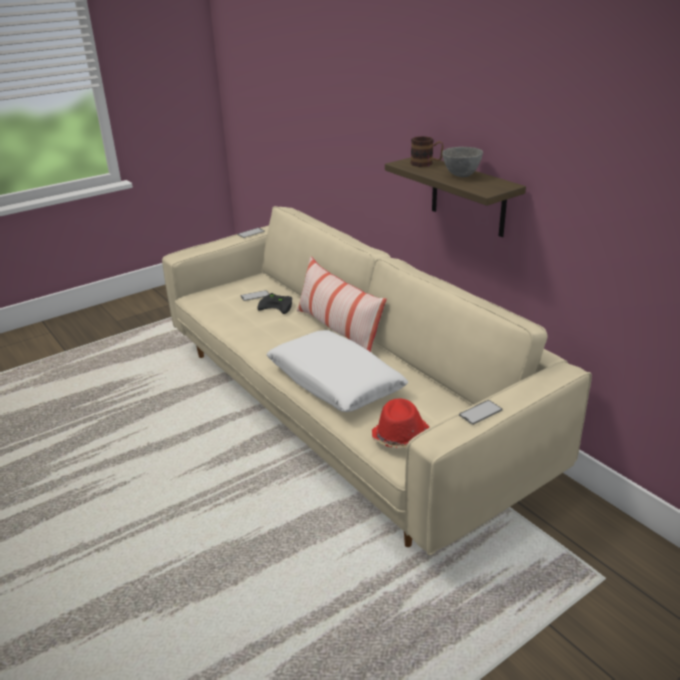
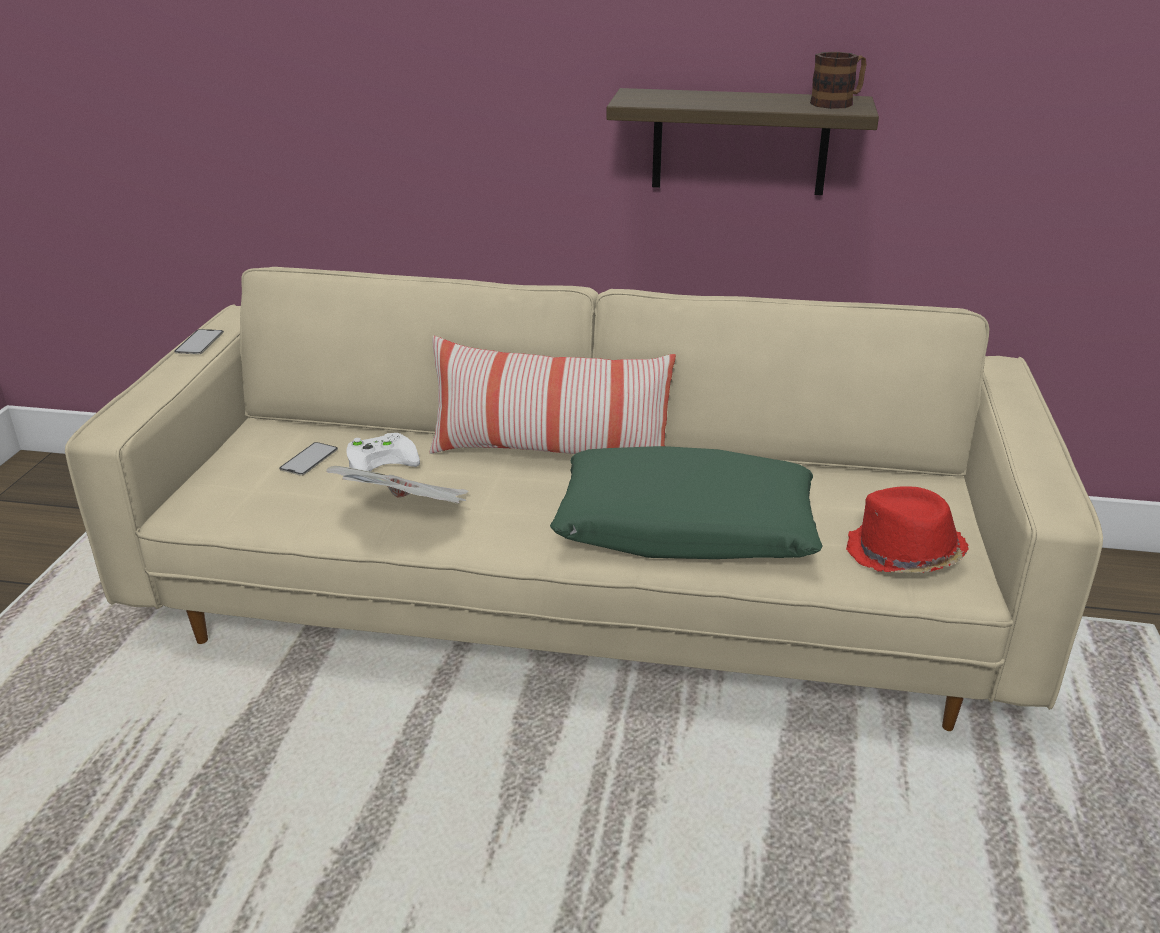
camera: 45 degrees left, 0 degrees up
black game controller [257,293,292,314] -> white game controller [346,433,420,472]
white pillow [267,330,408,412] -> green pillow [550,446,822,559]
mug [411,136,444,167] -> mug moved to [810,52,866,109]
grey bowl [442,147,483,177] -> none
phone [459,400,502,425] -> none
none -> newspaper [326,466,468,504]

